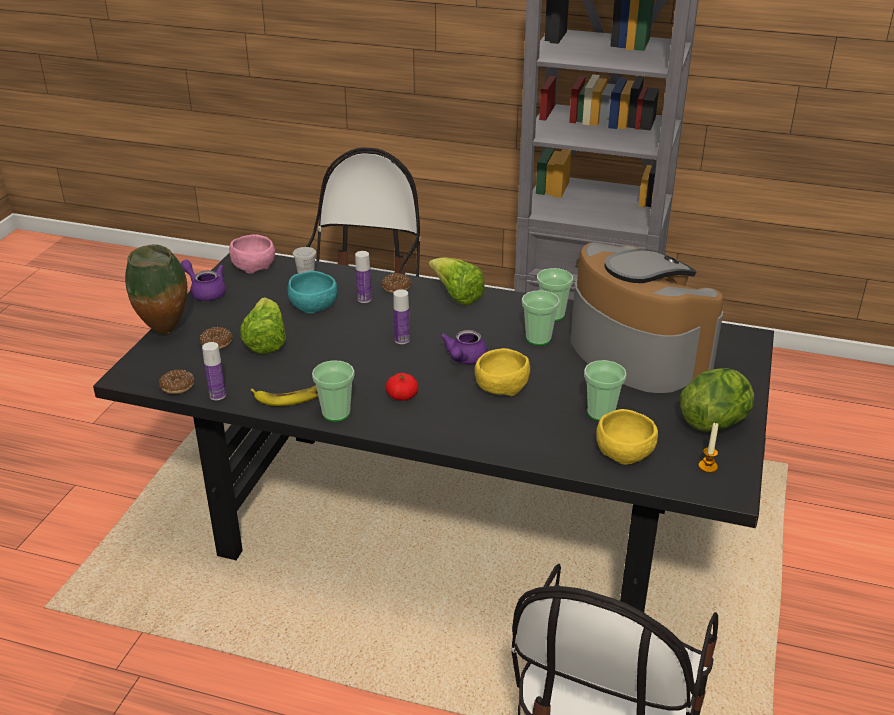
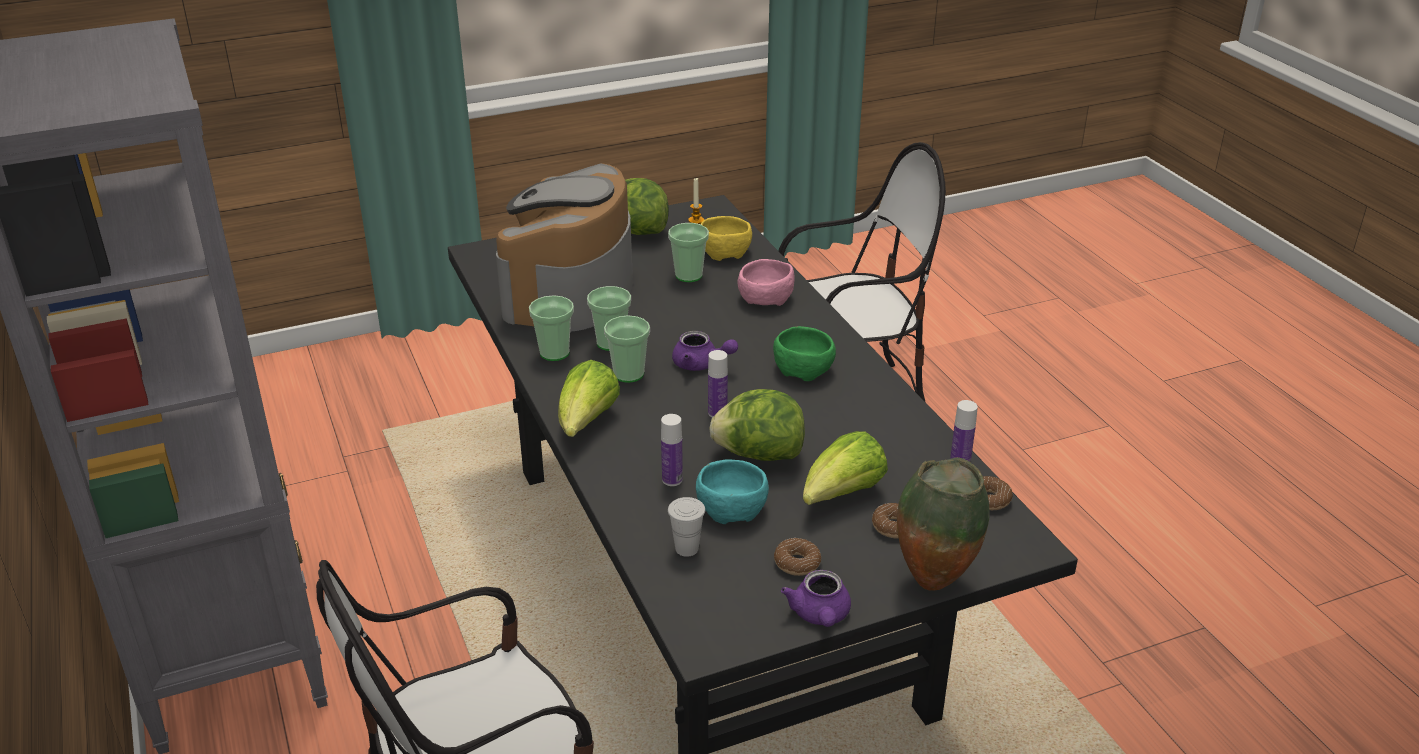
camera: 130 degrees left, 0 degrees up
pink bowl [229,234,275,274] -> pink bowl moved to [737,259,795,306]
banana [251,385,318,406] -> none
cup [312,360,354,422] -> cup moved to [604,315,650,383]
donut [381,273,411,293] -> donut moved to [774,538,821,576]
tomato [386,373,418,401] -> green bowl [773,326,836,381]
purple teapot [440,330,488,364] -> purple teapot turned 45 degrees clockwise [672,331,738,371]
yellow bowl [475,348,530,396] -> none
none -> lettuce [709,389,805,461]

